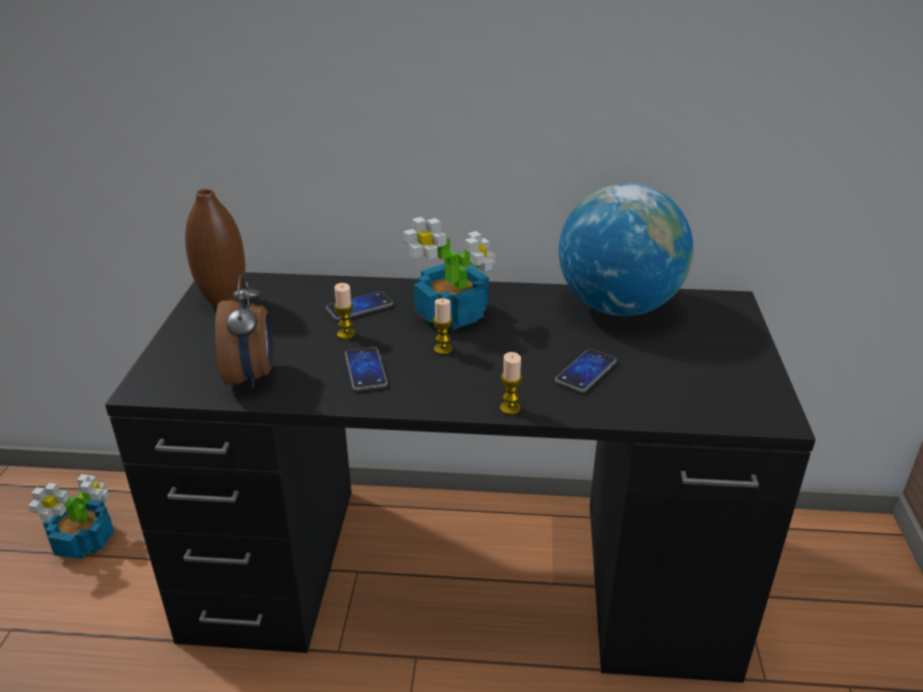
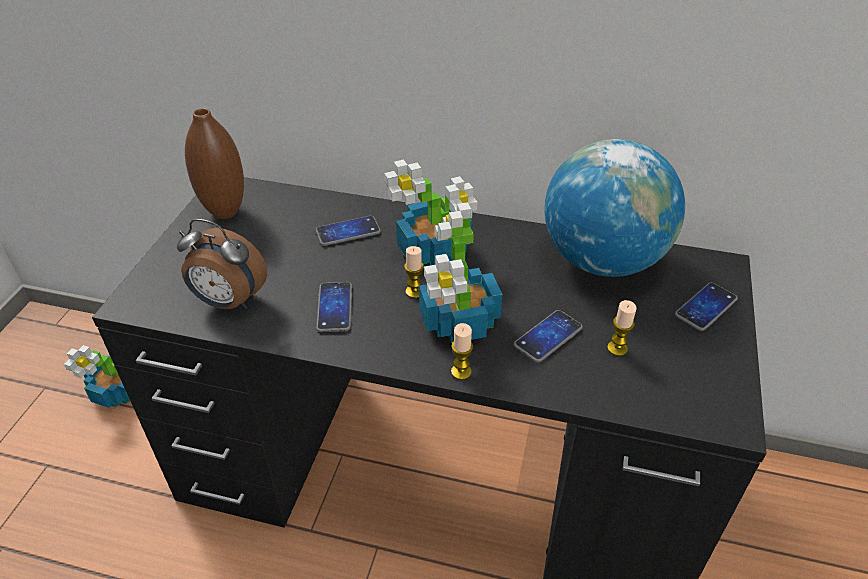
camera: 10 degrees right, 10 degrees up
alarm clock [215,274,274,389] -> alarm clock turned 105 degrees clockwise [177,219,267,309]
candle [334,283,356,339] -> candle moved to [607,300,636,356]
none -> potted plant [419,202,503,343]
none -> phone [675,283,738,331]

